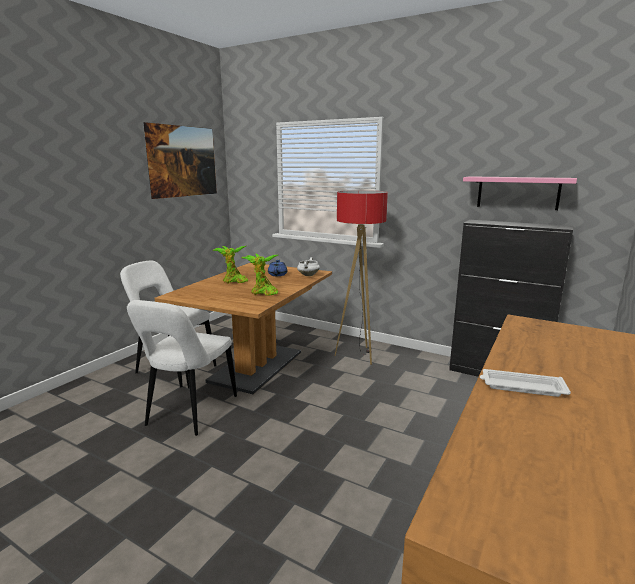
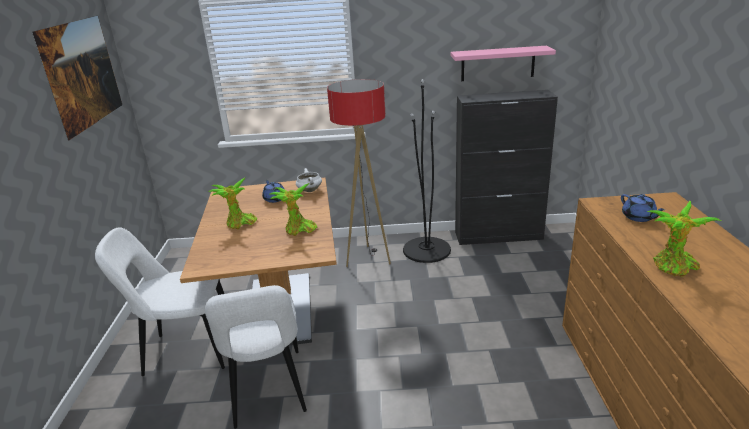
camera: 30 degrees left, 10 degrees up
white tray [480,369,571,397] -> potted plant [647,200,721,277]
none -> black floor lamp [403,79,451,263]
none -> blue teapot [621,194,665,222]

